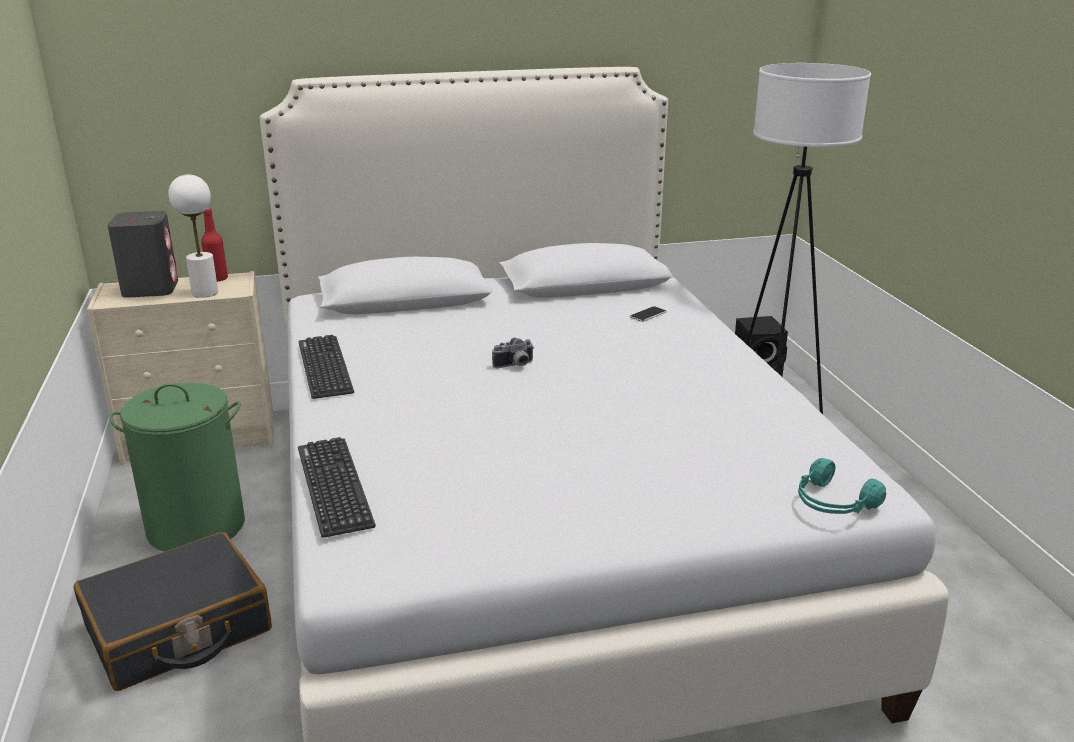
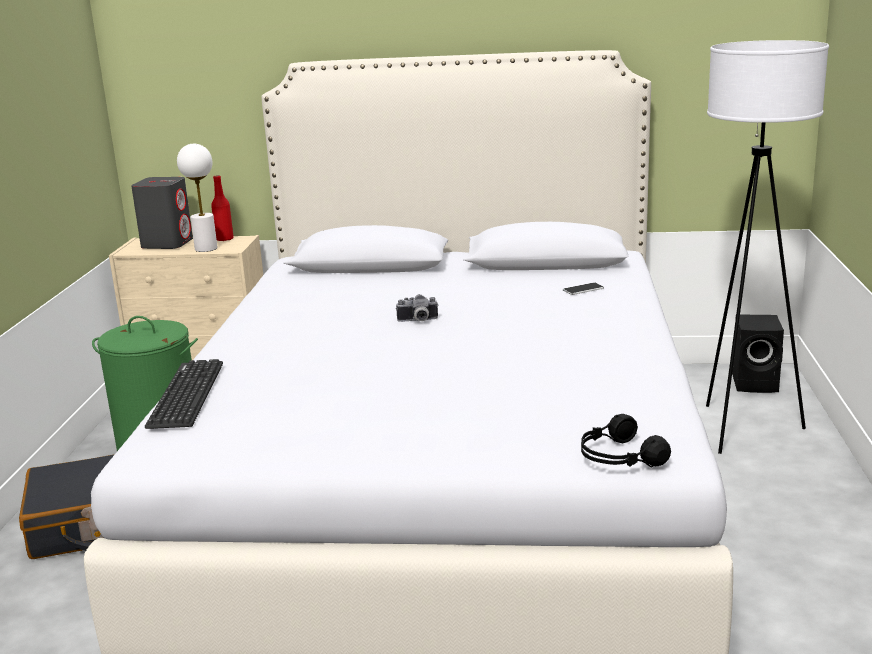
camera: 20 degrees right, 5 degrees down
keyboard [299,335,354,399] -> none
turquoise headphones [798,458,886,514] -> black headphones [581,414,671,468]

